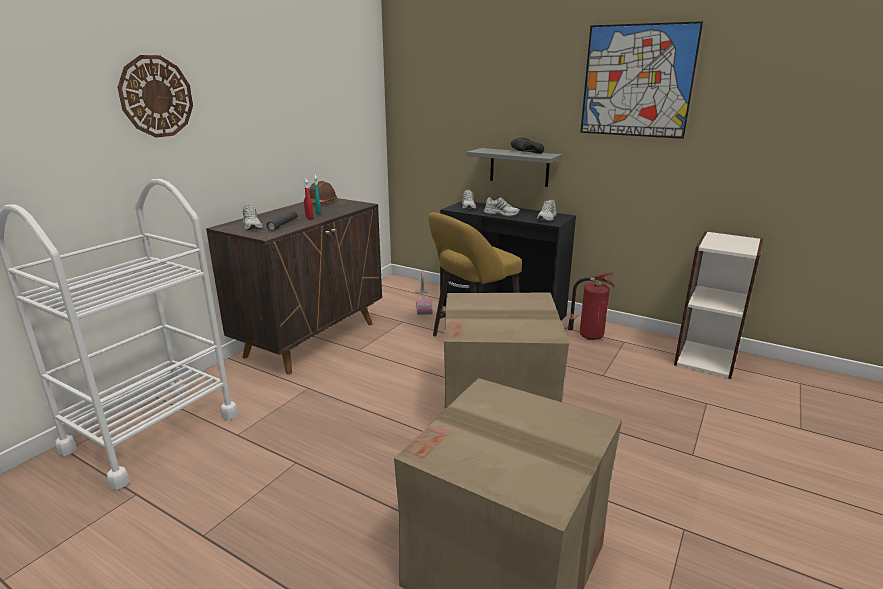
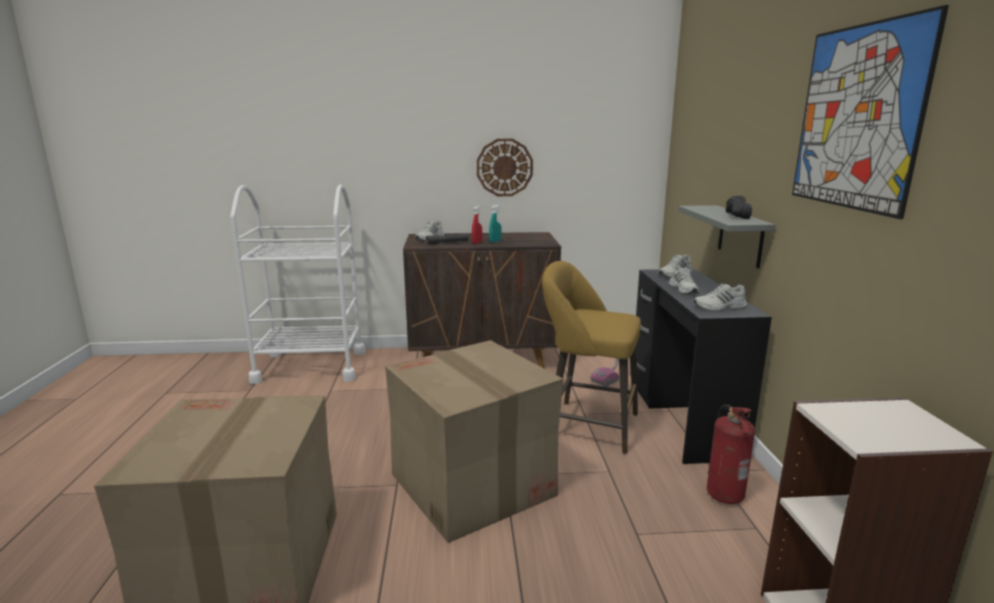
camera: 55 degrees right, 5 degrees down
wall clock [118,55,193,138] -> wall clock moved to [477,139,533,196]
brown hard hat [309,181,337,203] -> none

